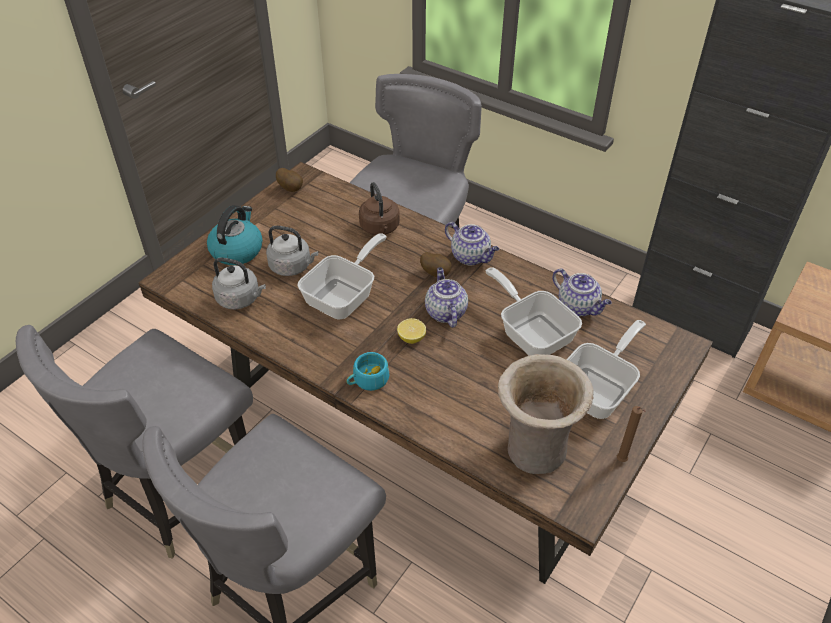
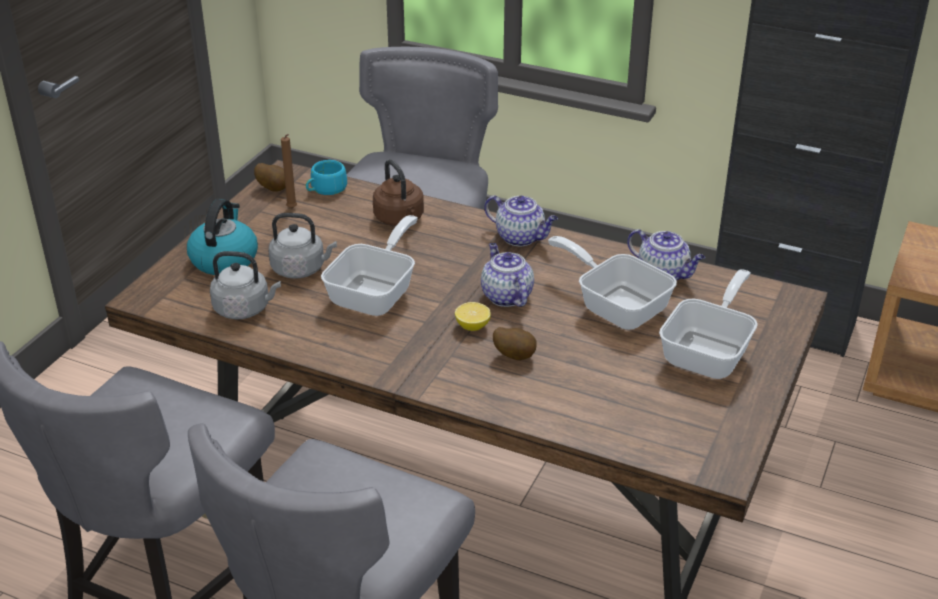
camera: 10 degrees left, 10 degrees down
turquoise cup [347,352,389,391] -> turquoise cup moved to [306,160,347,195]
potato [420,252,451,277] -> potato moved to [493,327,537,360]
beige vase [498,354,594,474] -> none
brown candle [617,406,646,462] -> brown candle moved to [281,134,297,208]

